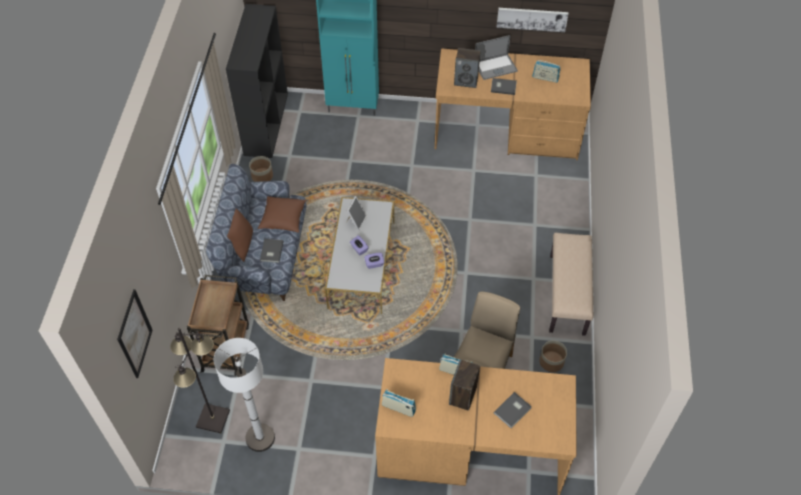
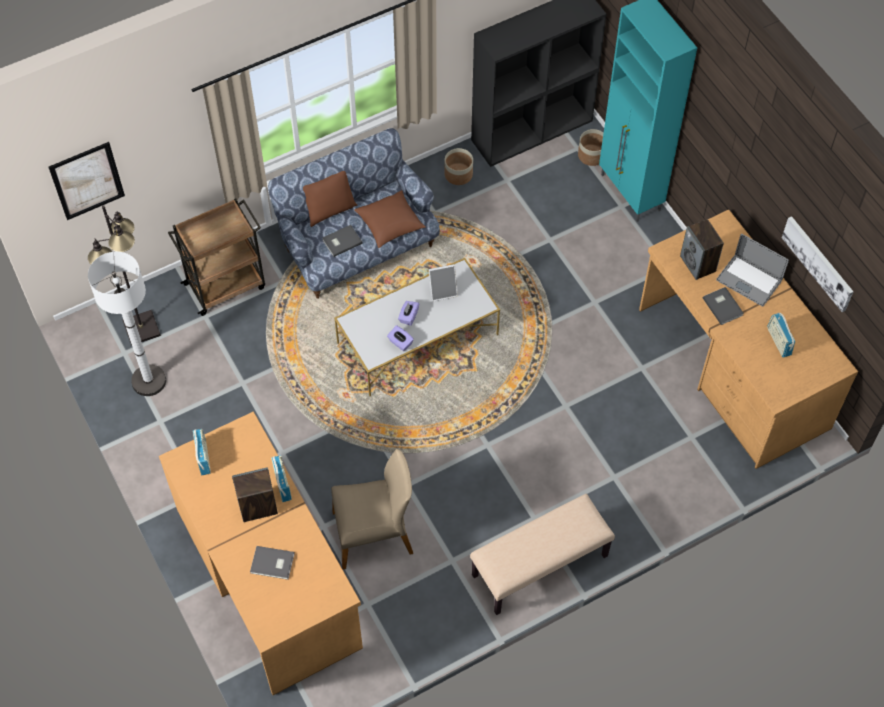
camera: 55 degrees right, 5 degrees up
planter [539,341,567,372] -> planter moved to [578,129,603,166]

